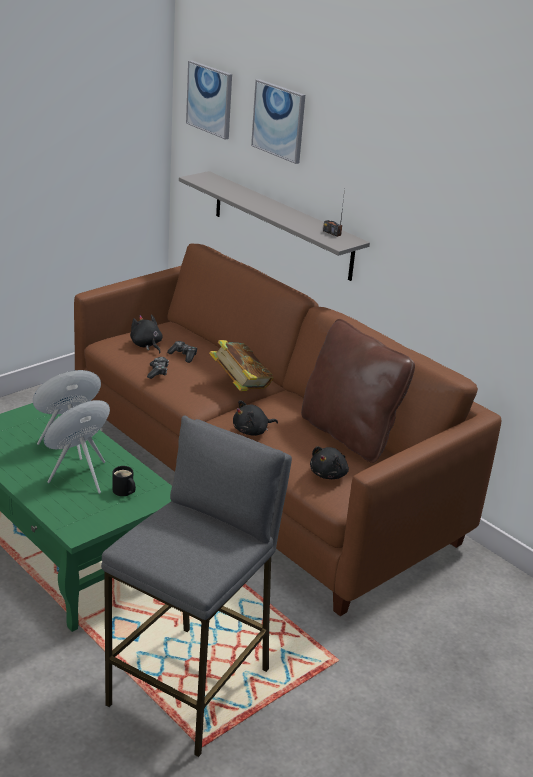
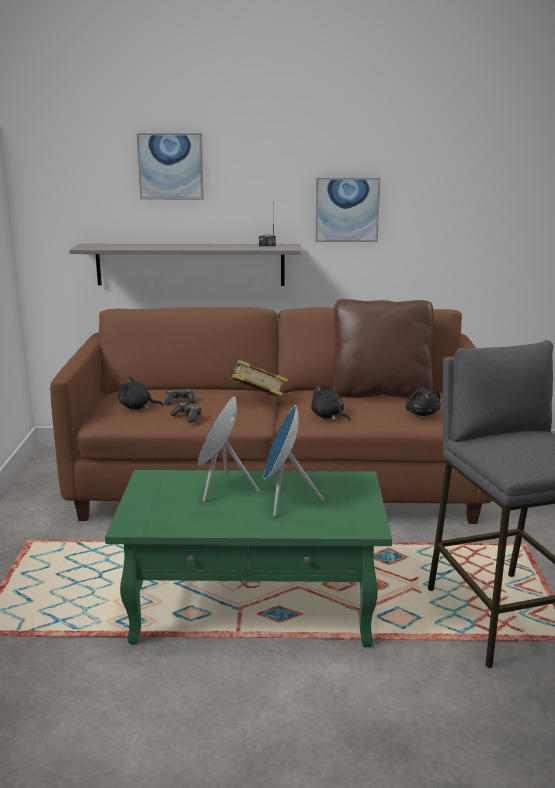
camera: 45 degrees left, 10 degrees down
black mug [113,466,136,496] -> none
picture [186,60,232,140] -> picture moved to [315,178,380,242]
black plush toy [233,400,278,436] -> black plush toy turned 120 degrees clockwise [311,384,350,421]

